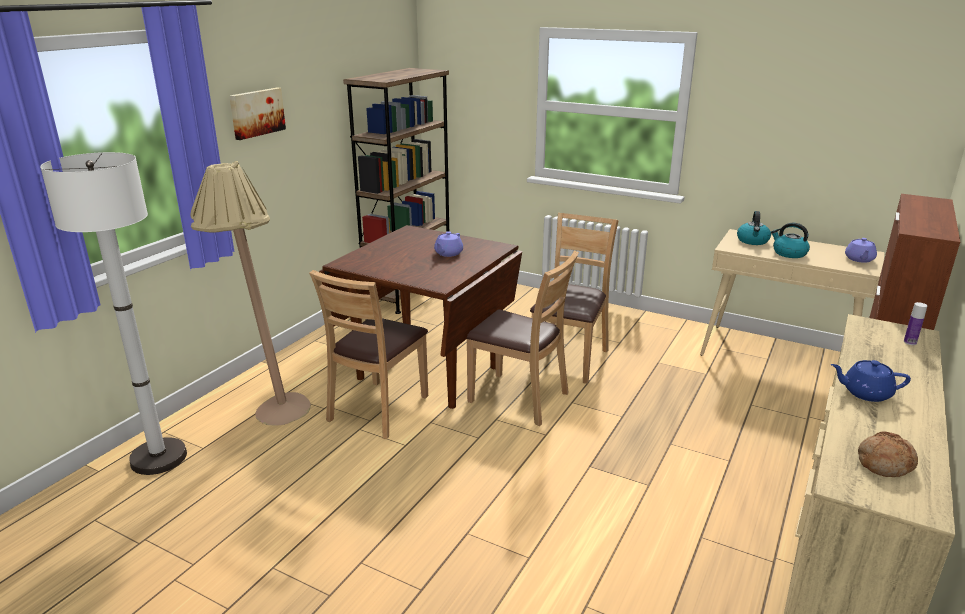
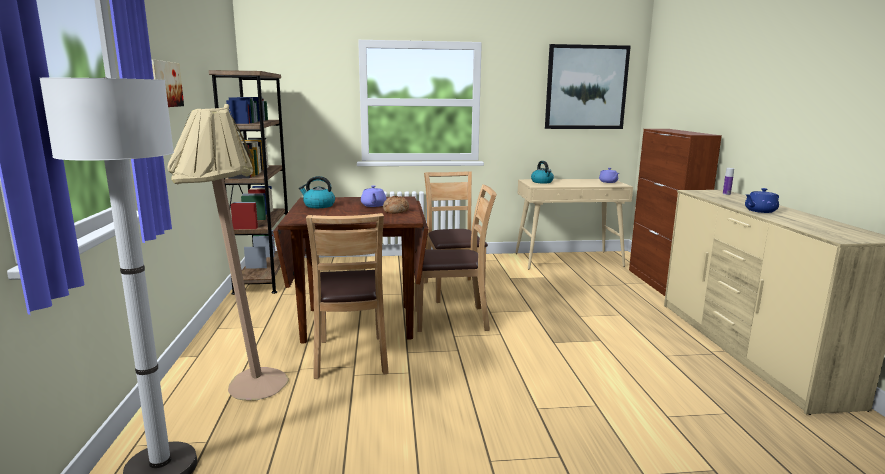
camera: 35 degrees left, 10 degrees down
kettle [771,223,810,258] -> kettle moved to [299,176,335,208]
bread [858,432,918,477] -> bread moved to [383,196,409,214]
none -> picture [545,44,631,129]

